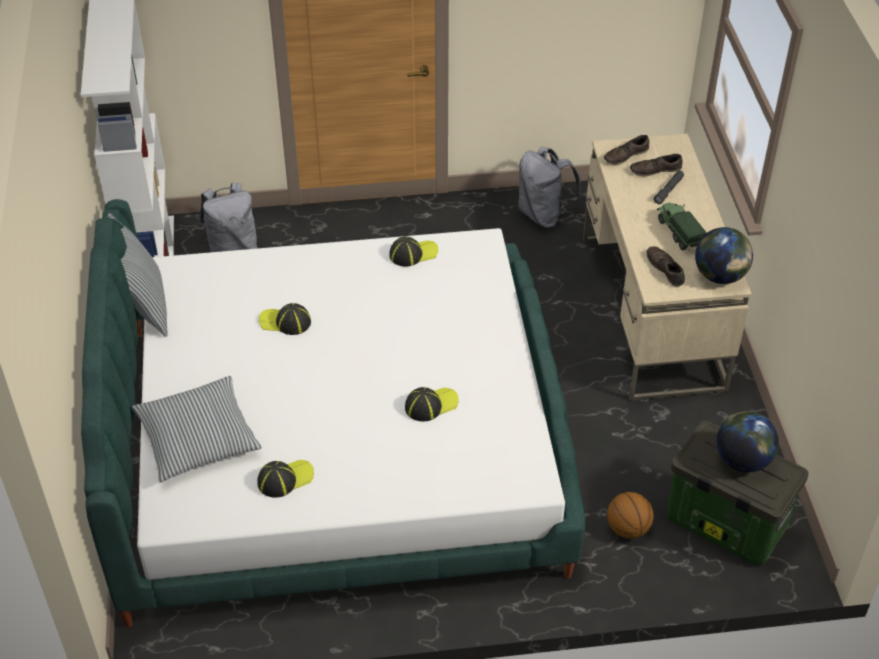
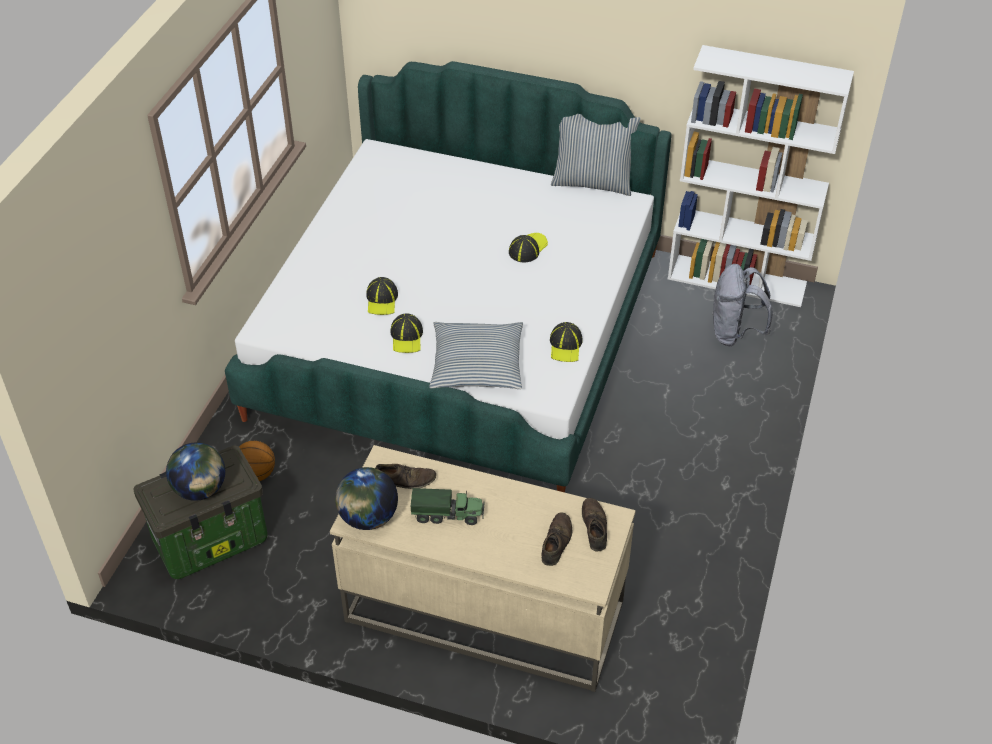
camera: 115 degrees right, 0 degrees up
pillow [131,376,262,482] -> pillow moved to [429,322,523,389]
cap [257,460,314,498] -> cap moved to [390,313,423,353]
grey backpack [518,147,582,228] -> none
grey flashlight [653,171,684,204] -> none

